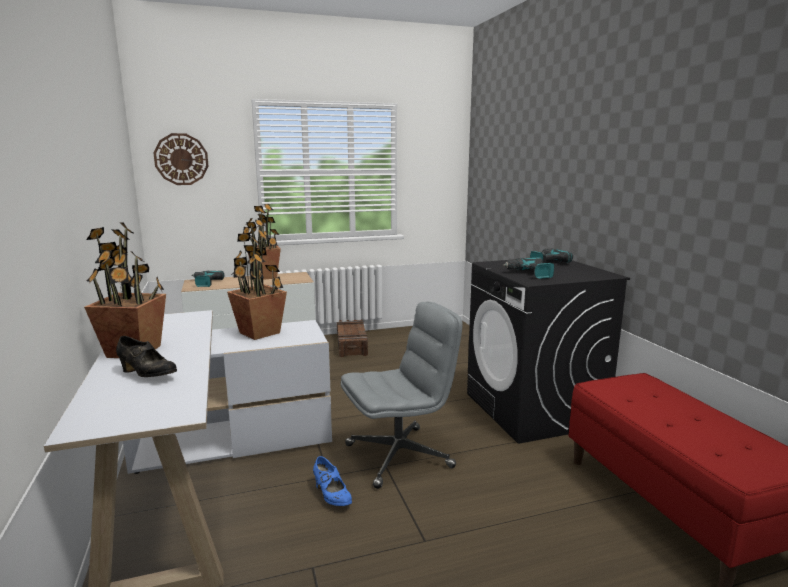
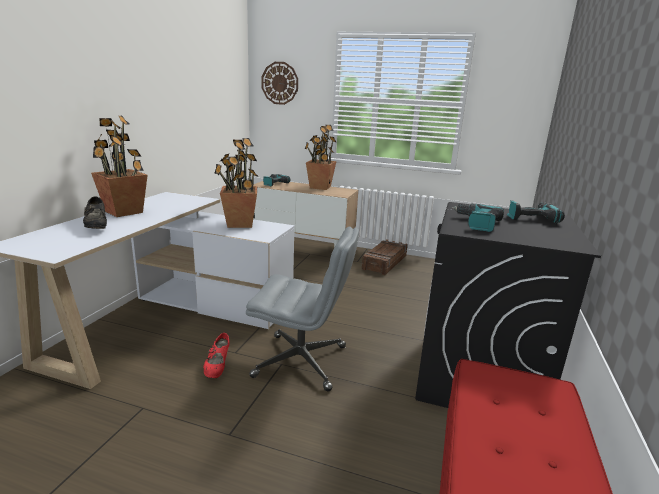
camera: 35 degrees right, 5 degrees up
blue shoe [313,456,352,506] -> red shoe [203,333,230,378]

